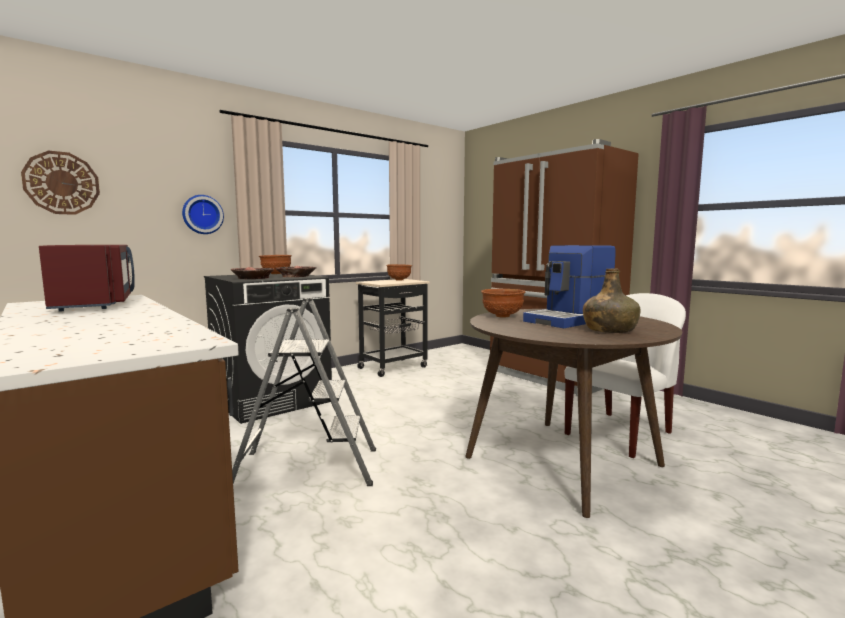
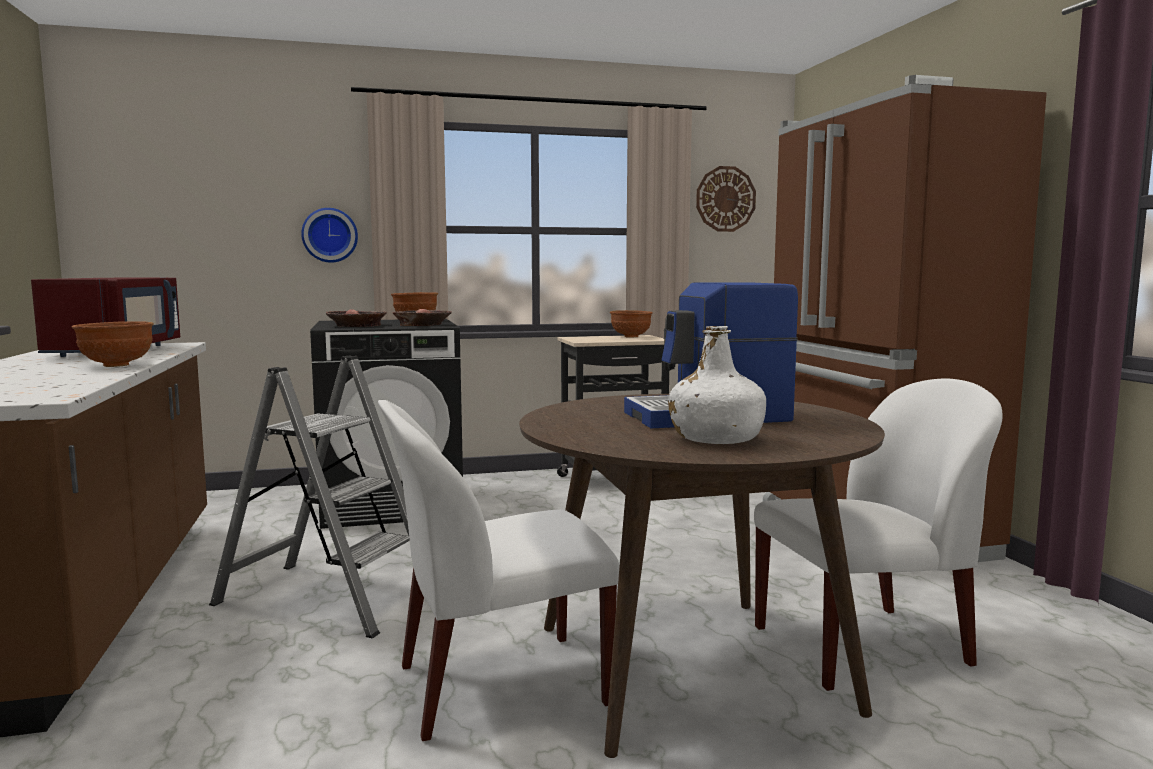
camera: 25 degrees right, 0 degrees up
wall clock [21,151,100,215] -> wall clock moved to [696,166,756,232]
brown bowl [481,289,525,318] -> brown bowl moved to [71,321,154,367]
green bottle [583,268,641,333] -> white bottle [668,326,766,444]
none -> white chair [378,400,619,741]

